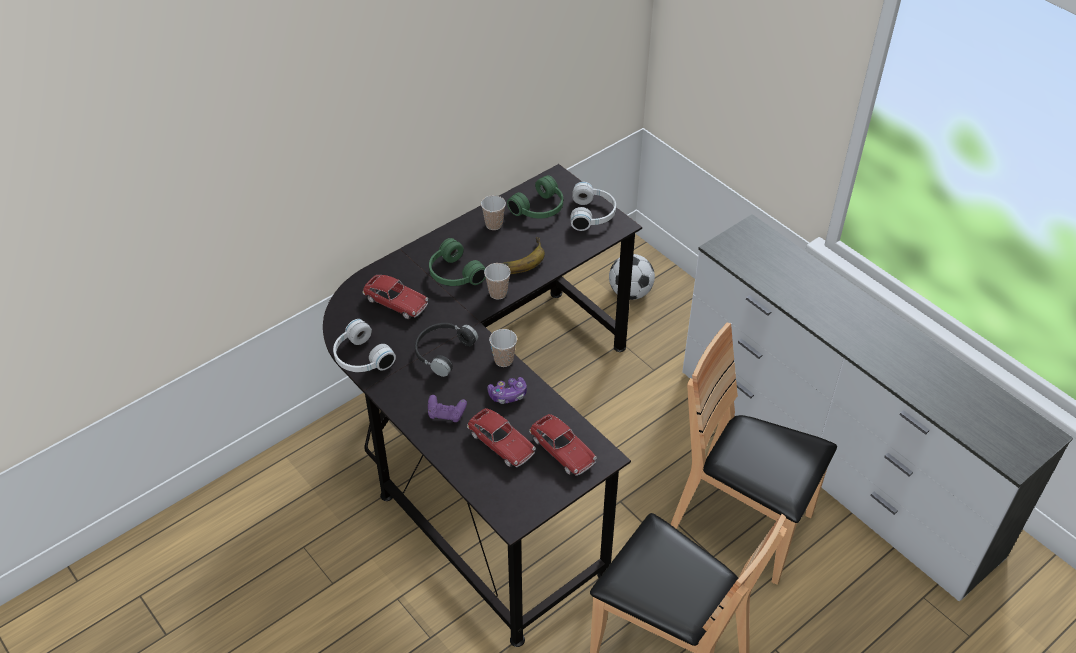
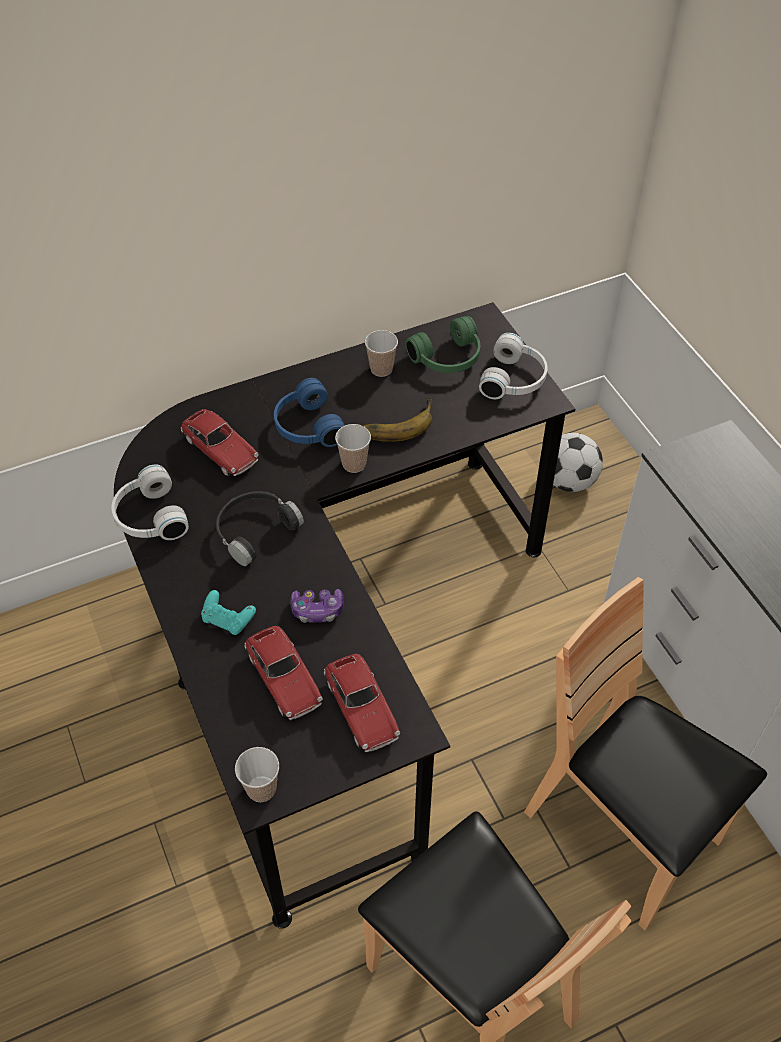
camera: 15 degrees right, 5 degrees up
purple game controller [428,395,467,422] -> turquoise game controller [201,590,256,635]
green headphones [429,238,486,286] -> blue headphones [274,378,345,447]
cup [489,329,517,367] -> cup moved to [235,747,279,802]

